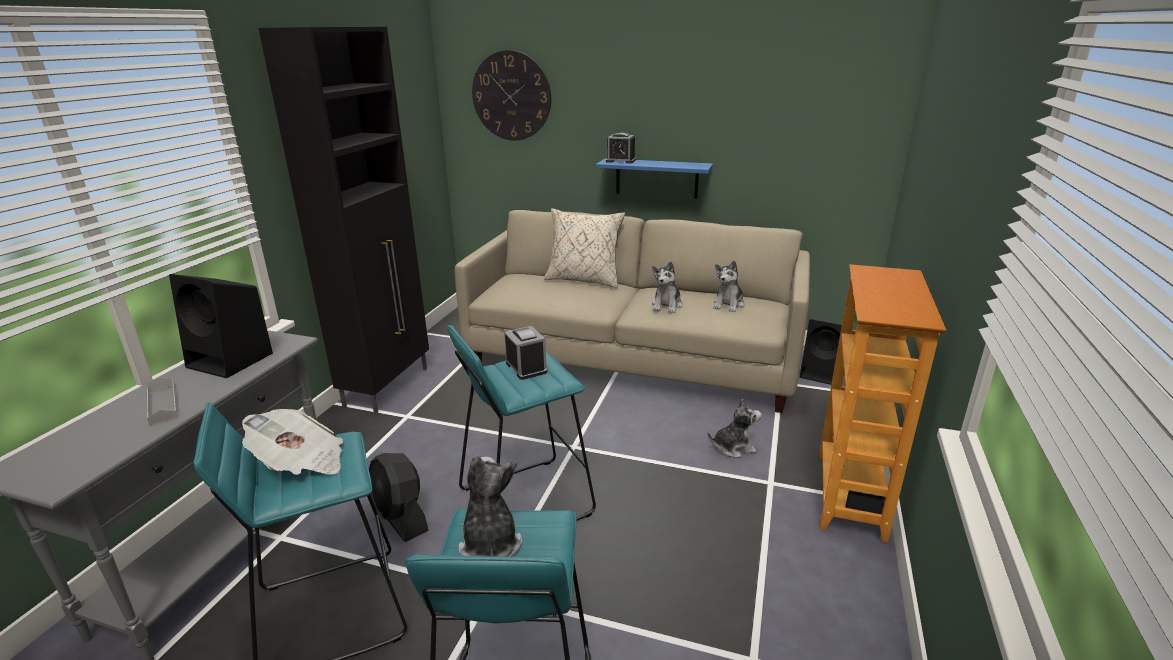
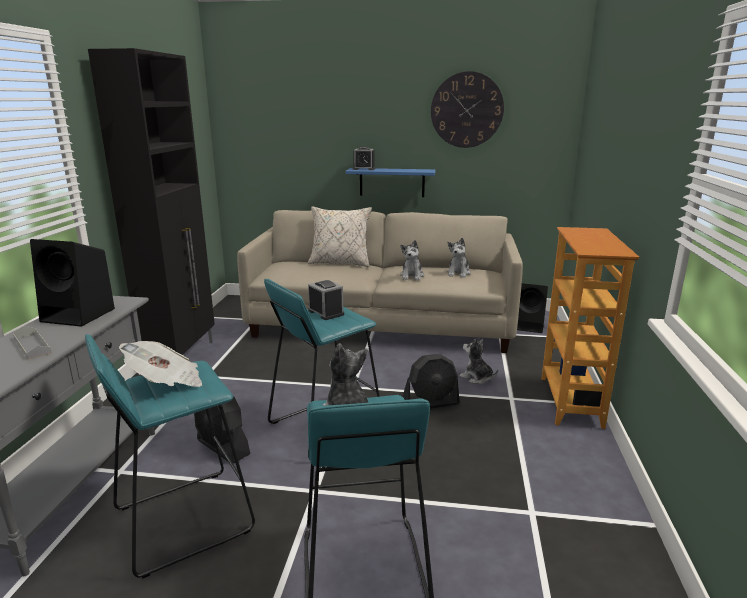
camera: 10 degrees left, 5 degrees down
wall clock [472,50,551,141] -> wall clock moved to [431,71,504,148]
plush toy [707,399,762,458] -> plush toy turned 120 degrees counterclockwise [460,339,498,384]
none -> black fan [403,354,460,409]

